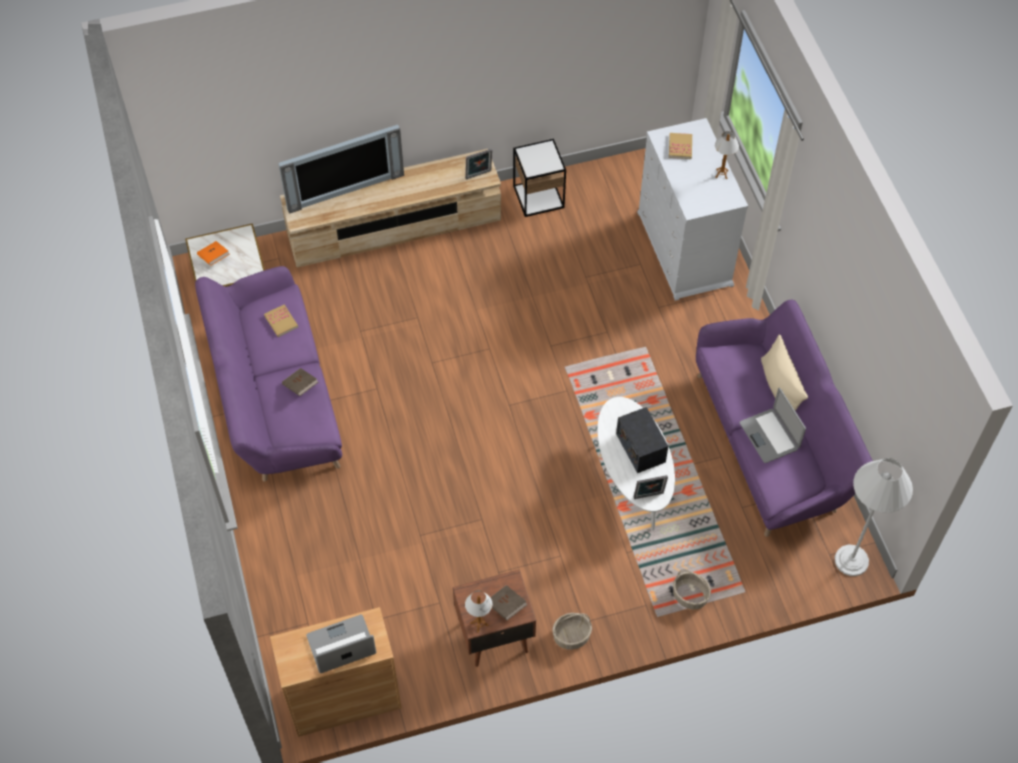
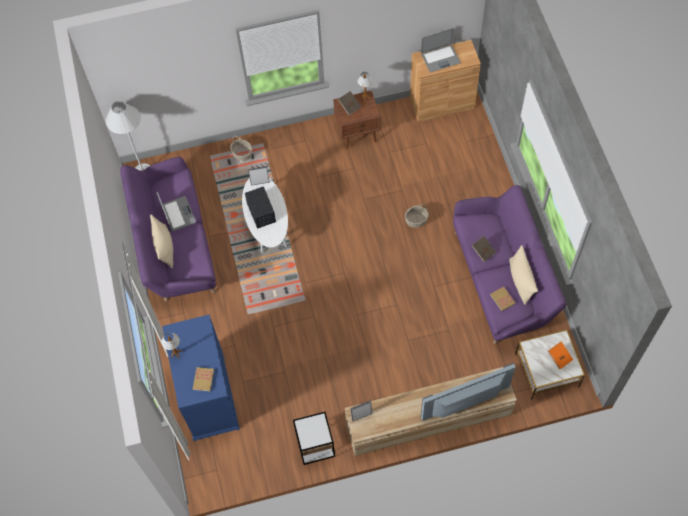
camera: 175 degrees left, 5 degrees up
basket [552,613,592,650] -> basket moved to [405,204,429,228]
white dresser [637,118,748,301] -> blue dresser [162,314,240,441]
none -> beige pillow [509,245,538,305]

